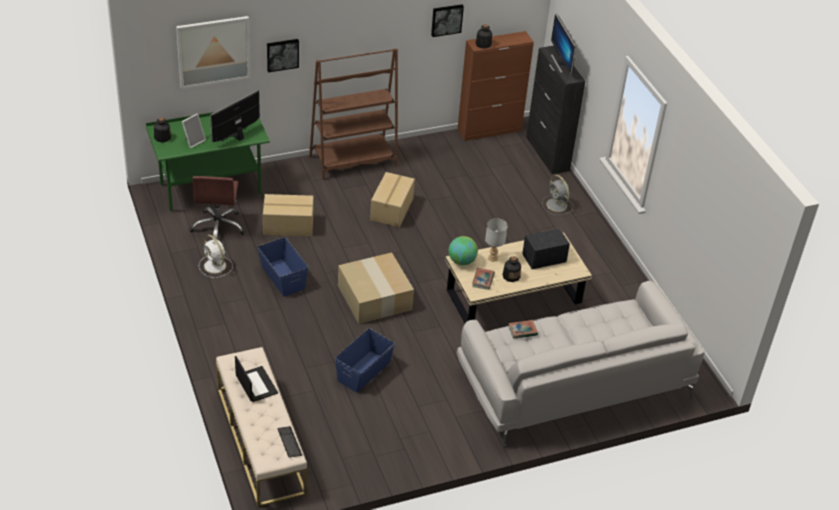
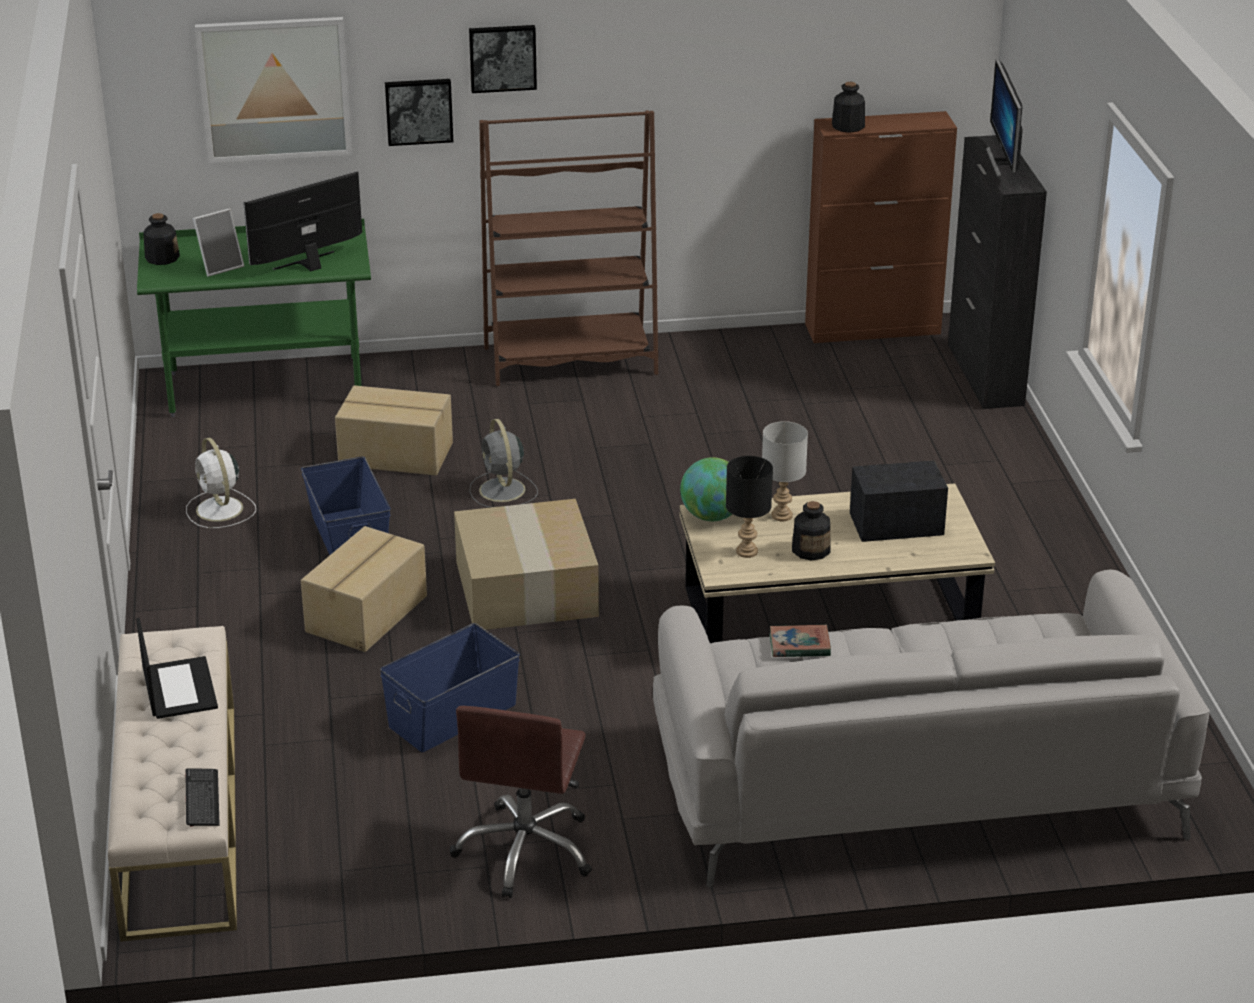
camera: 15 degrees right, 10 degrees down
brown office chair [190,176,245,240] -> brown office chair moved to [450,706,592,898]
cardboard box [370,172,415,227] -> cardboard box moved to [301,526,427,652]
picture [431,4,464,37] -> picture moved to [469,25,537,93]
book [472,267,495,290] -> black table lamp [726,456,773,558]
grey fan [542,175,573,215] -> grey fan moved to [470,419,538,508]

